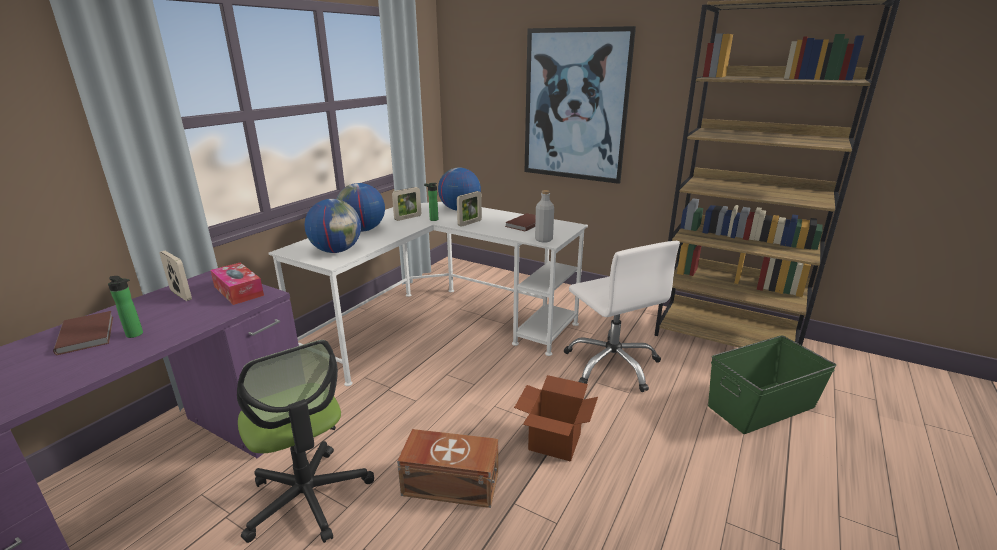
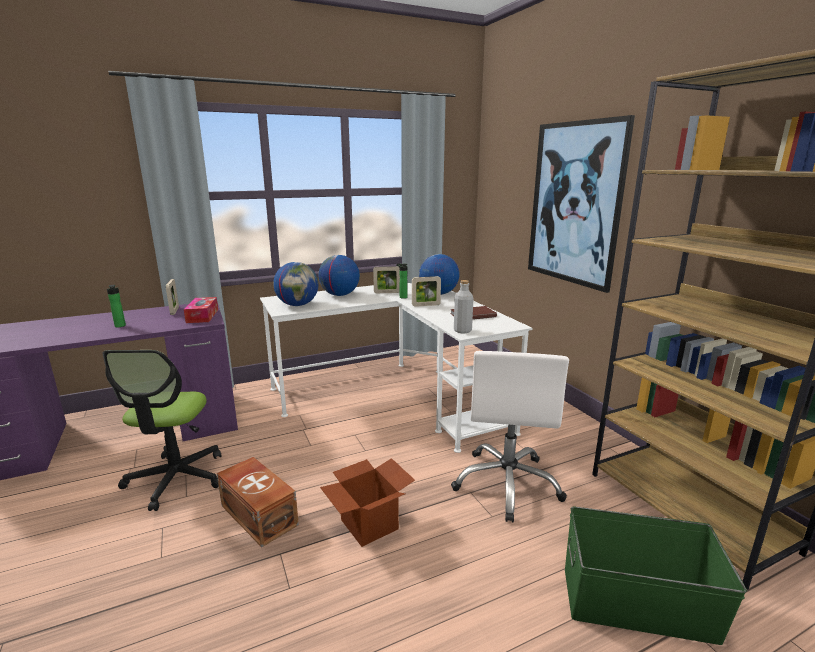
camera: 35 degrees right, 5 degrees down
brown book [53,311,113,355] -> none

